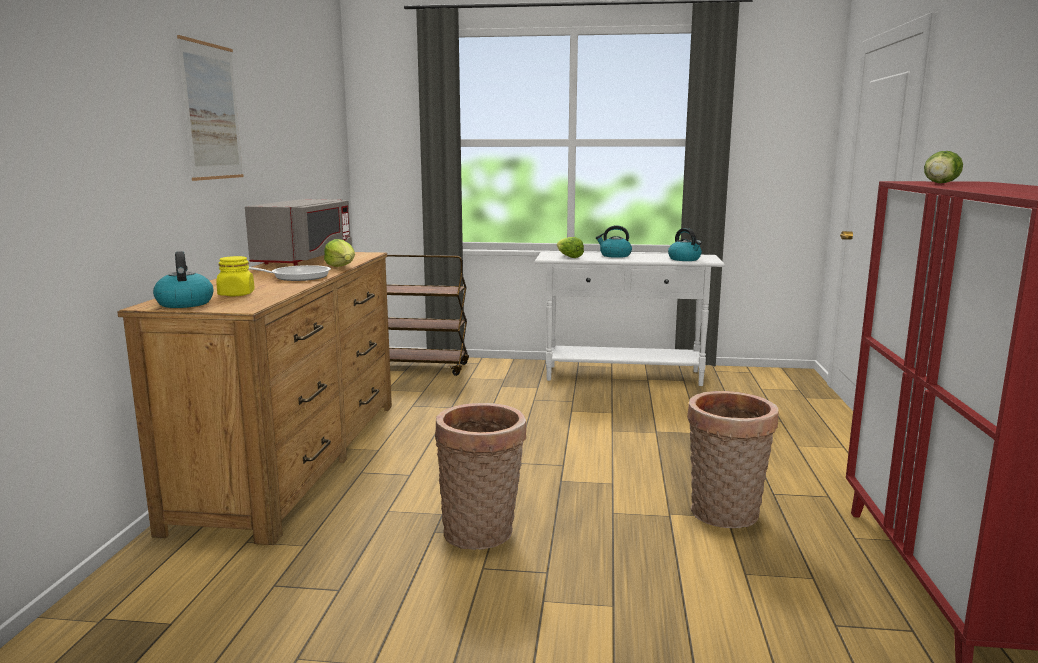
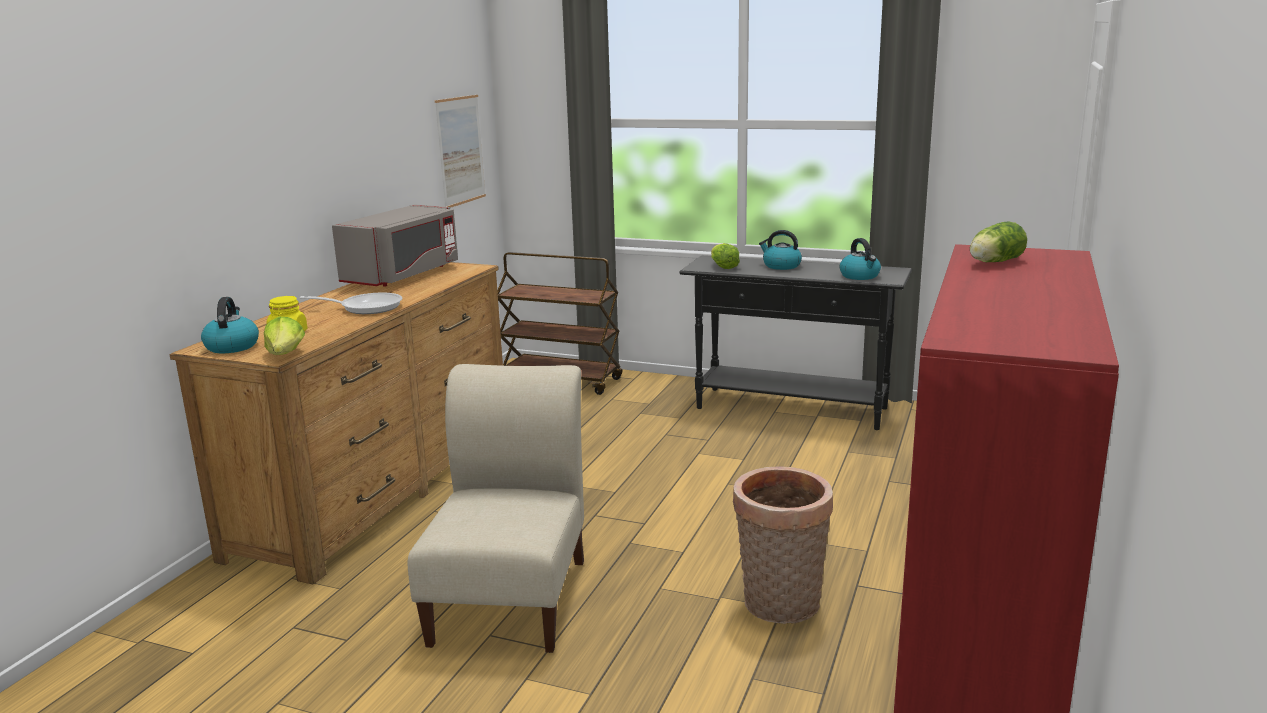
camera: 15 degrees right, 5 degrees up
picture [177,35,244,181] -> picture moved to [435,95,486,208]
lettuce [324,239,355,267] -> lettuce moved to [264,316,305,355]
basket [435,403,526,550] -> beige chair [407,364,584,653]
white console table [535,252,725,386] -> black console table [680,256,912,430]

